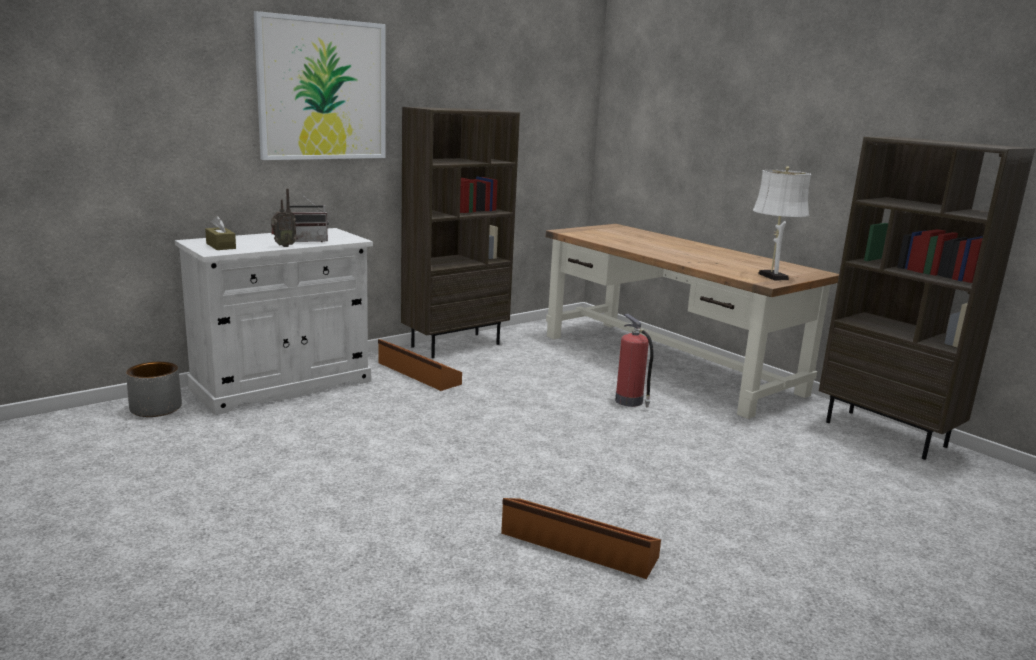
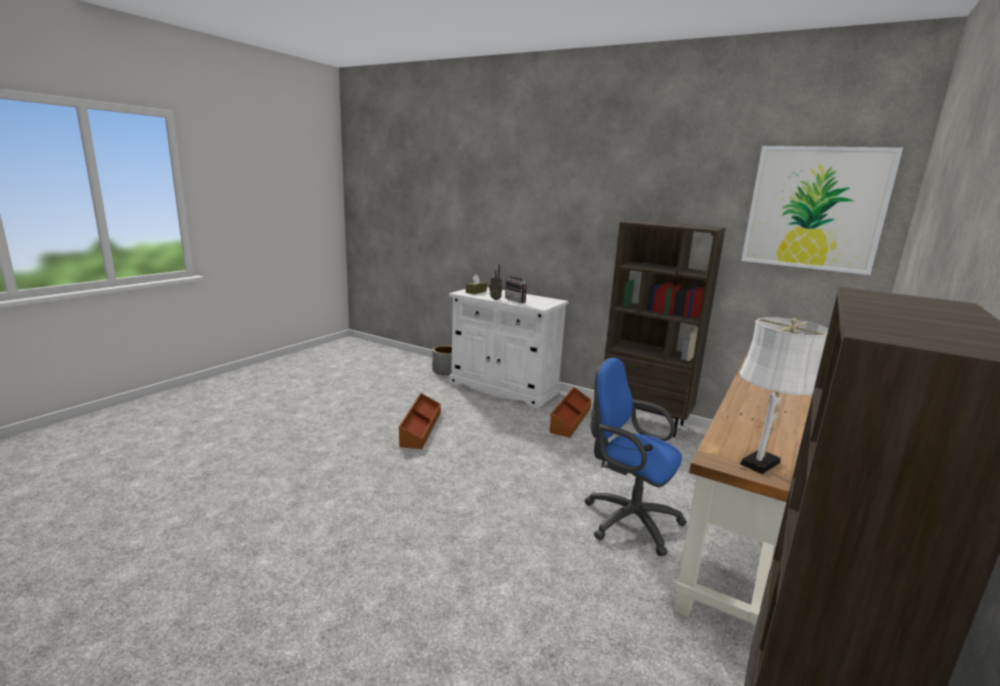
camera: 70 degrees right, 0 degrees up
picture [254,11,386,160] -> picture moved to [741,146,903,275]
brown storage box [501,498,661,579] -> brown storage box moved to [399,393,441,449]
fire extinguisher [615,314,654,408] -> blue office chair [584,357,687,556]

